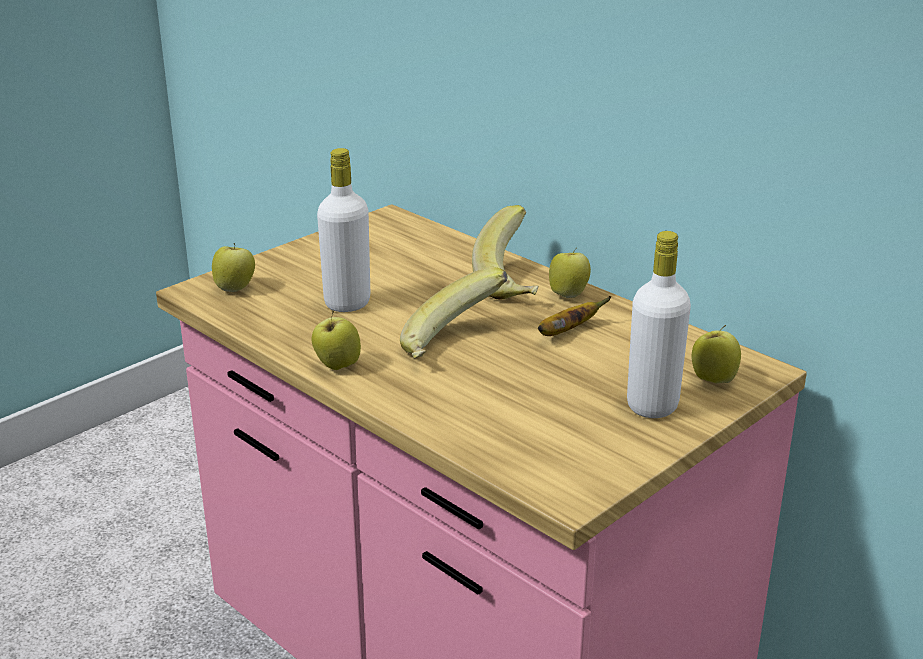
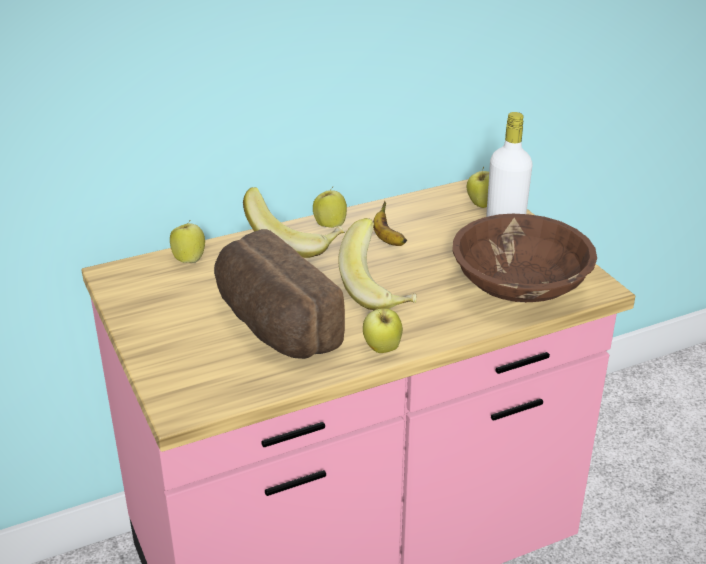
camera: 70 degrees left, 5 degrees up
apple [212,243,255,292] -> apple moved to [170,220,205,263]
white bottle [317,148,370,312] -> bread [214,229,345,359]
none -> brown bowl [452,214,597,303]

